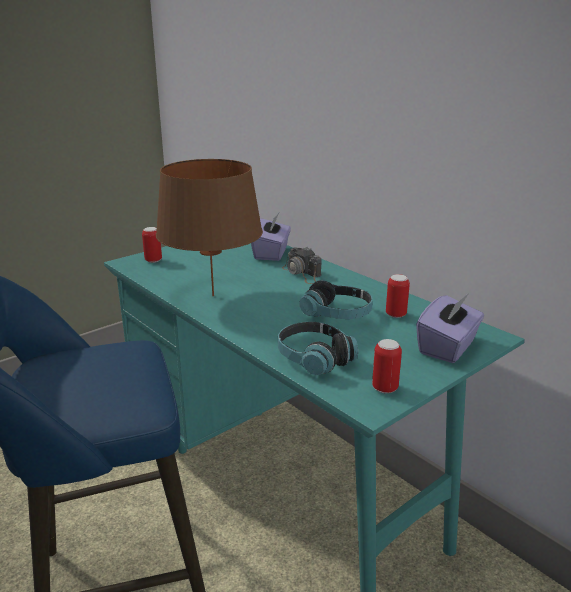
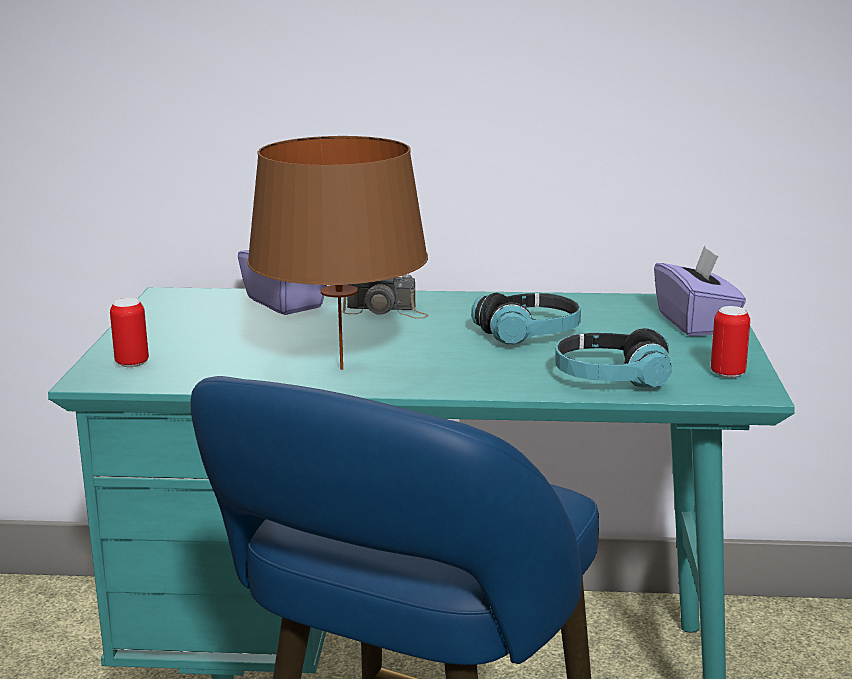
camera: 45 degrees left, 5 degrees down
can [386,274,410,318] -> none

